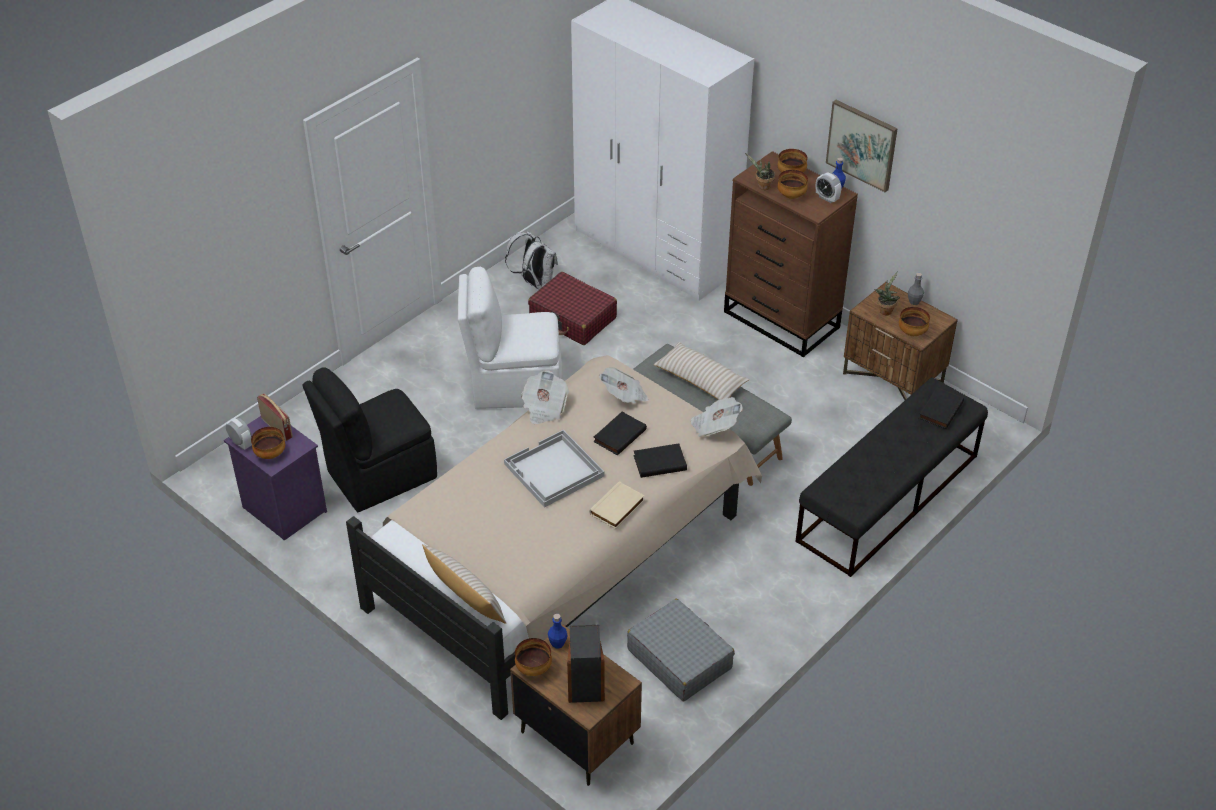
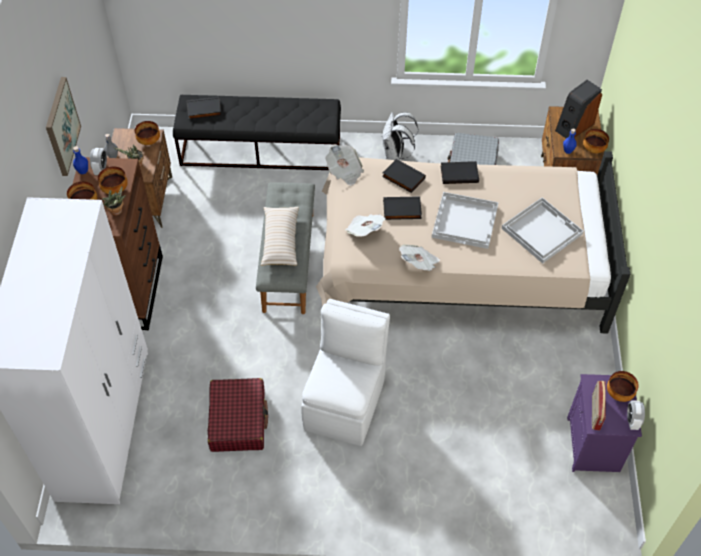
camera: 130 degrees left, 10 degrees up
black chair [302,367,437,512] -> none
beige pillow [422,544,506,624] -> none
white chair [458,267,562,409] -> white chair turned 120 degrees counterclockwise [301,299,390,446]
white backpack [505,231,558,289] -> white backpack moved to [382,112,418,160]
beige book [589,481,645,529] -> black book [441,161,479,184]
none -> white tray [502,197,584,264]

